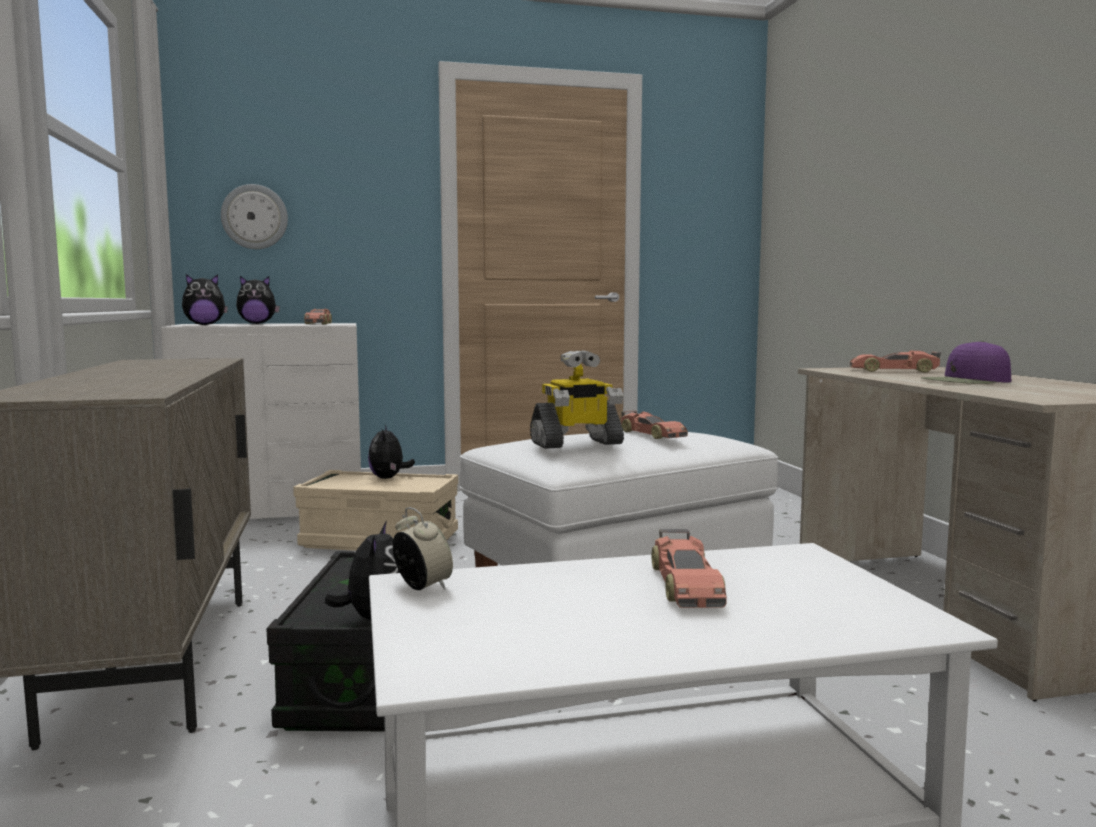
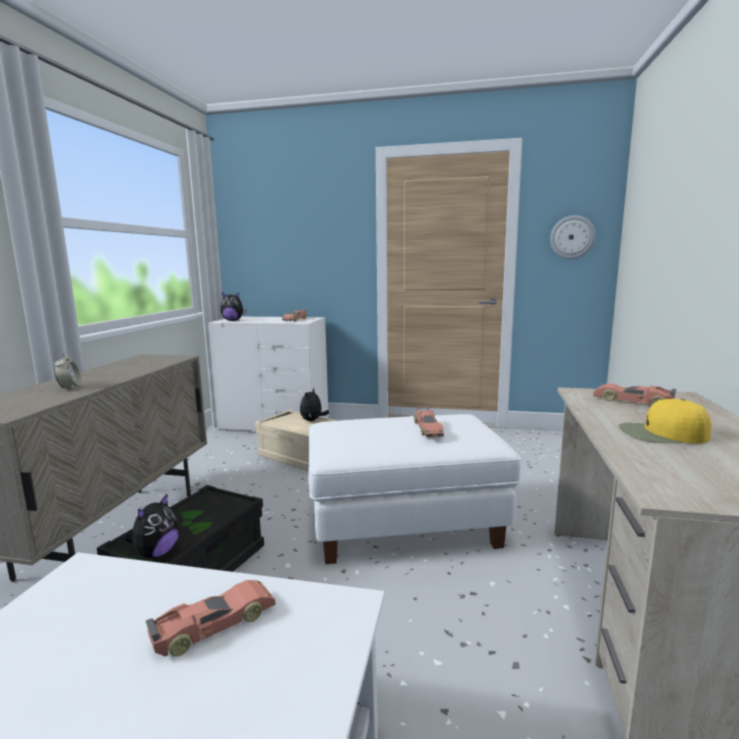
camera: 25 degrees right, 5 degrees up
wall clock [221,184,288,249] -> wall clock moved to [550,215,595,259]
plush toy [236,276,280,324] -> none
alarm clock [393,507,453,590] -> alarm clock moved to [54,353,81,389]
toy robot [530,350,624,449] -> none
toy car [652,529,727,608] -> toy car turned 150 degrees counterclockwise [146,580,275,656]
purple cap [921,341,1011,384] -> yellow cap [618,399,712,444]

